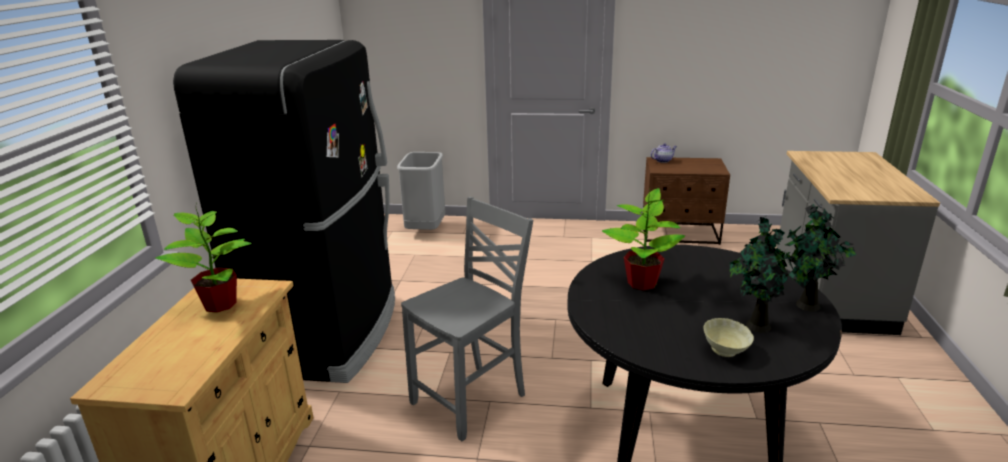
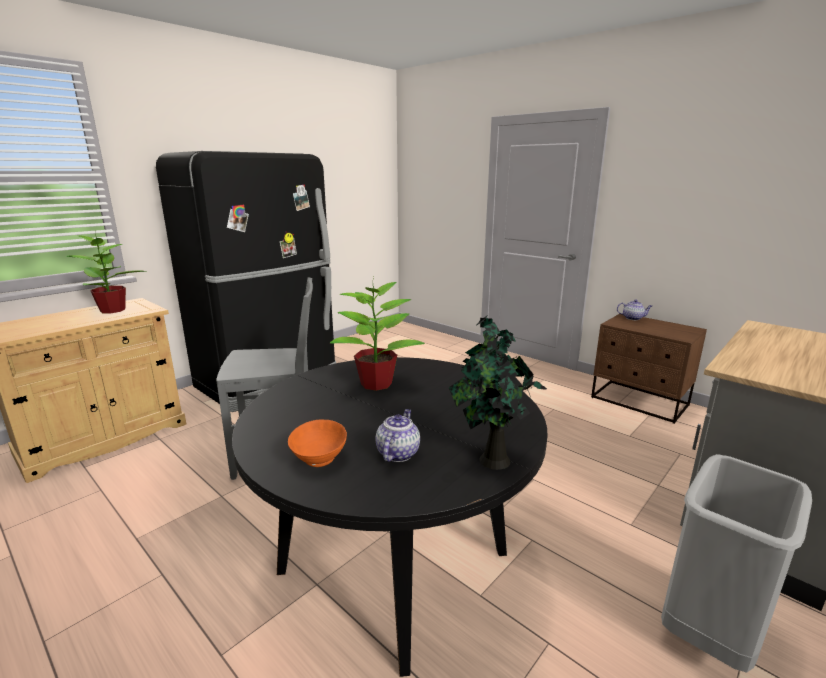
camera: 35 degrees right, 5 degrees down
grey trash can [397,152,445,230] -> grey trash can moved to [661,454,812,673]
beige bowl [704,318,754,357] -> orange bowl [288,420,347,467]
potted plant [729,216,799,333] -> teapot [376,409,420,462]

